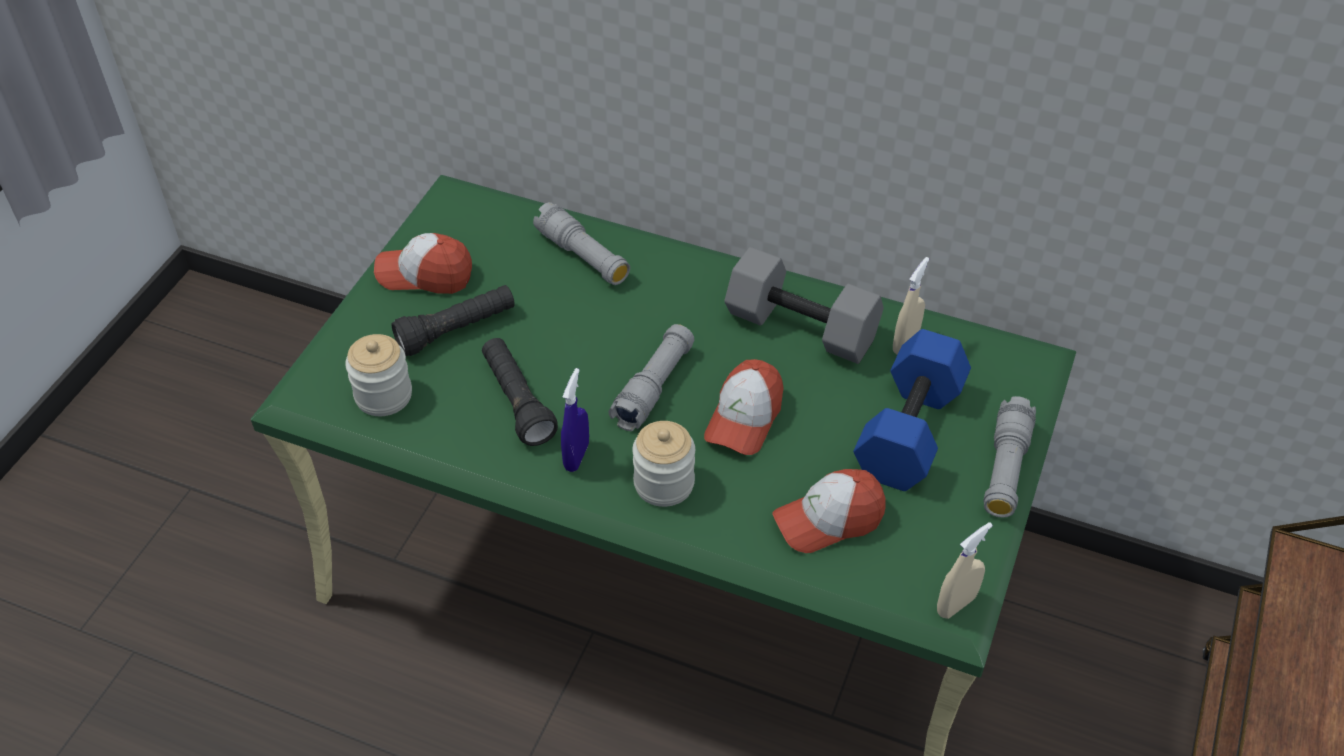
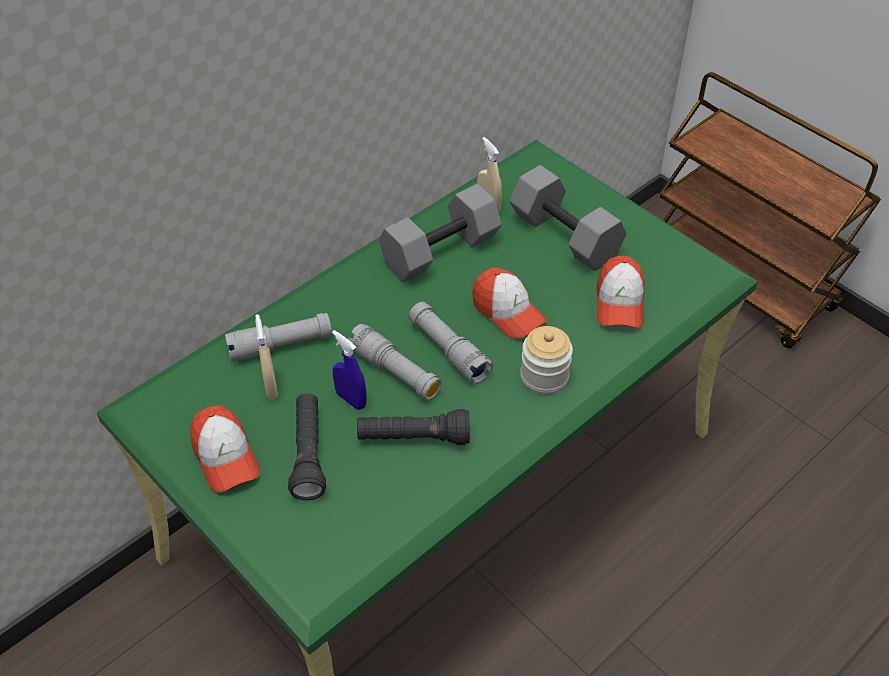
camera: 65 degrees left, 0 degrees up
jar [345,334,412,416] -> none
cap [374,233,472,294] -> cap turned 60 degrees counterclockwise [190,405,260,492]
blue spray bottle [561,368,589,472] -> blue spray bottle moved to [332,330,367,410]
blue dumbbell [853,329,971,491] -> grey dumbbell [510,165,627,271]
beige spray bottle [937,522,993,619] -> beige spray bottle moved to [255,314,278,400]
grey flashlight [984,396,1036,518] -> grey flashlight moved to [348,324,442,400]

